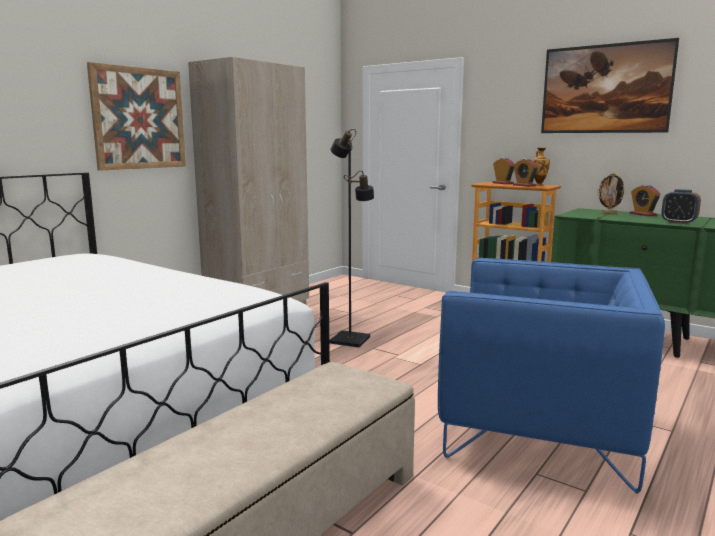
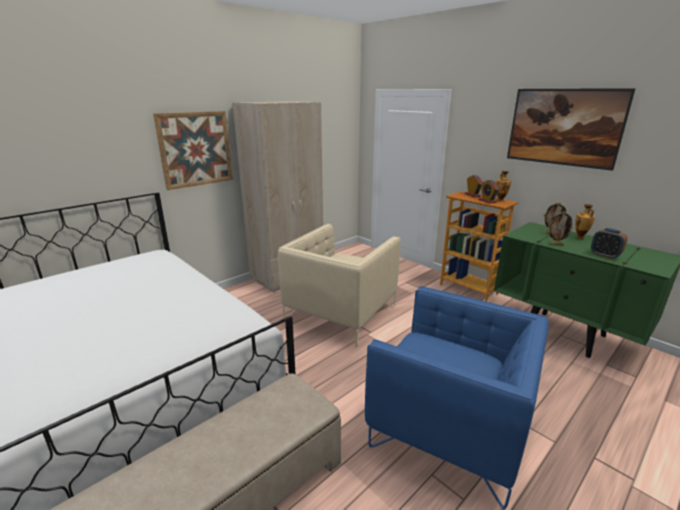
camera: 10 degrees right, 10 degrees up
black floor lamp [329,129,374,347] -> beige armchair [278,224,400,347]
alarm clock [630,185,661,216] -> vase [575,204,595,239]
none -> picture frame [548,211,574,246]

